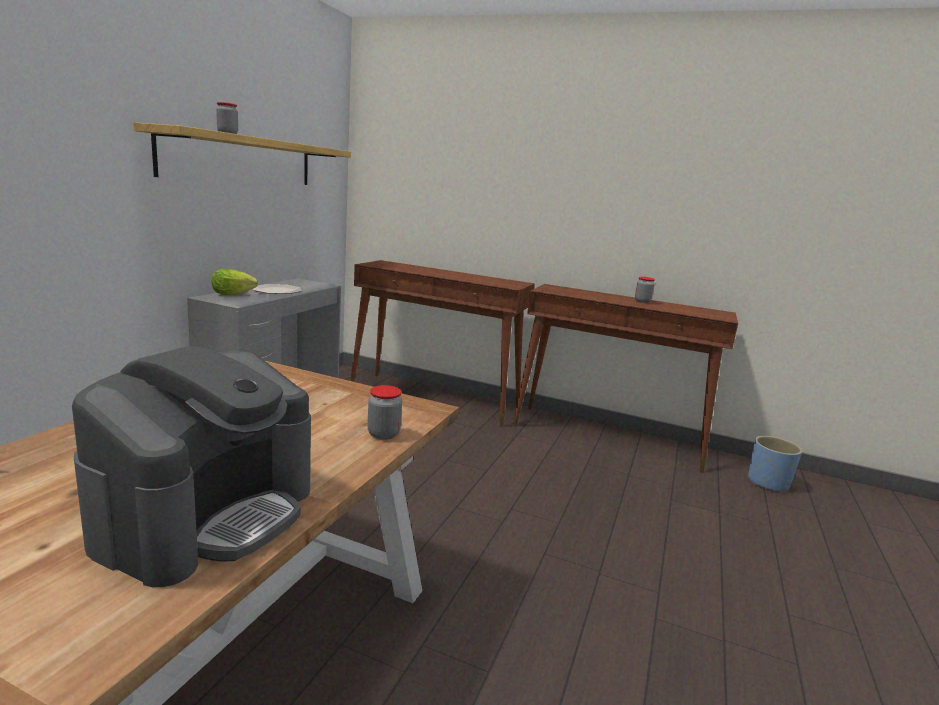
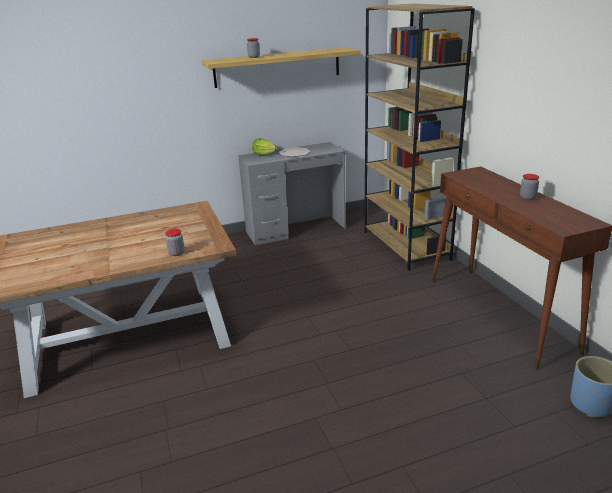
camera: 50 degrees right, 10 degrees up
coffee machine [72,346,311,587] -> none
brown console table [350,260,535,427] -> brown bookcase [364,3,475,271]

